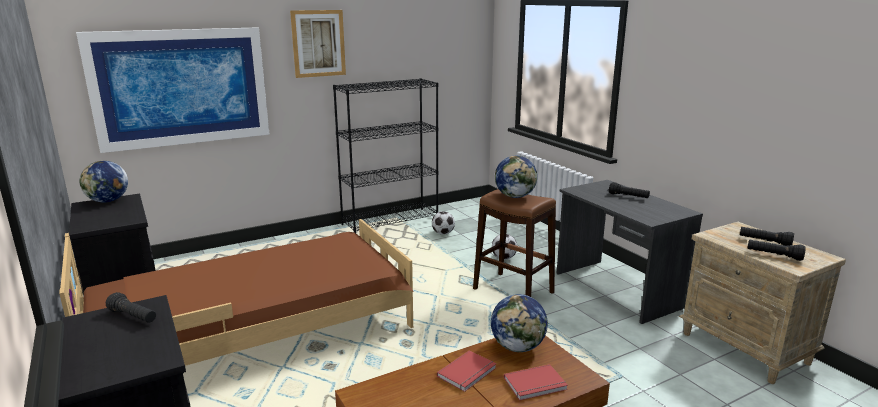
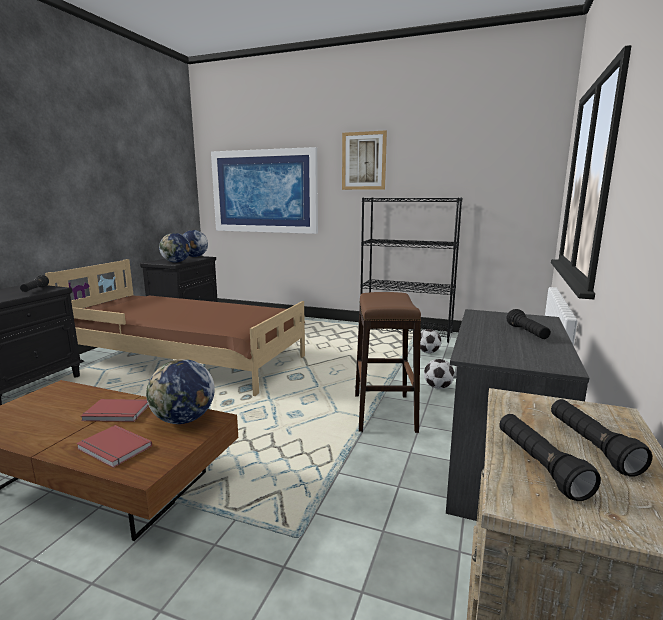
camera: 50 degrees right, 5 degrees down
globe [495,156,537,198] -> globe moved to [159,233,191,263]

